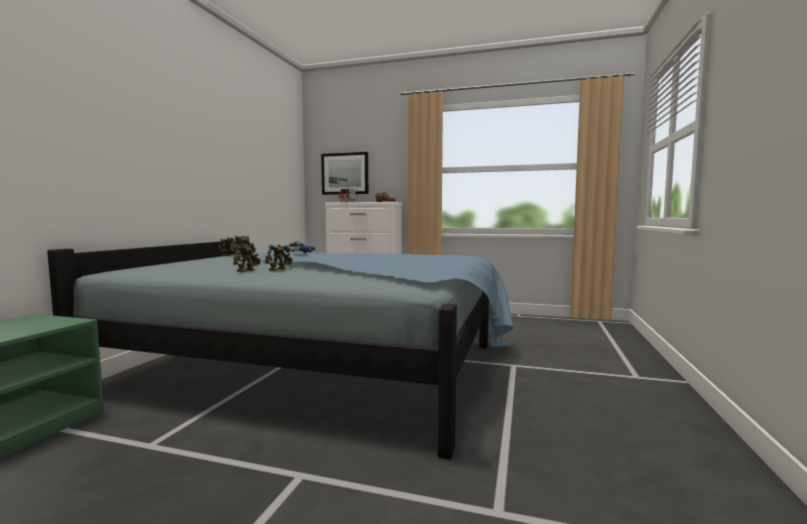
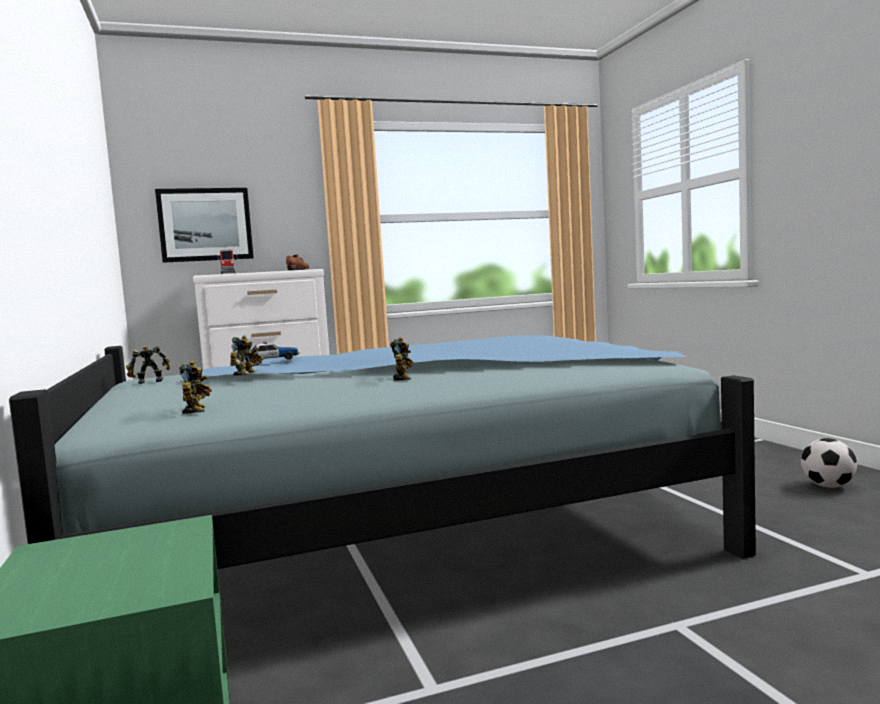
camera: 35 degrees left, 0 degrees up
toy robot [233,245,261,272] -> toy robot moved to [179,361,212,414]
none -> football [801,438,857,488]

